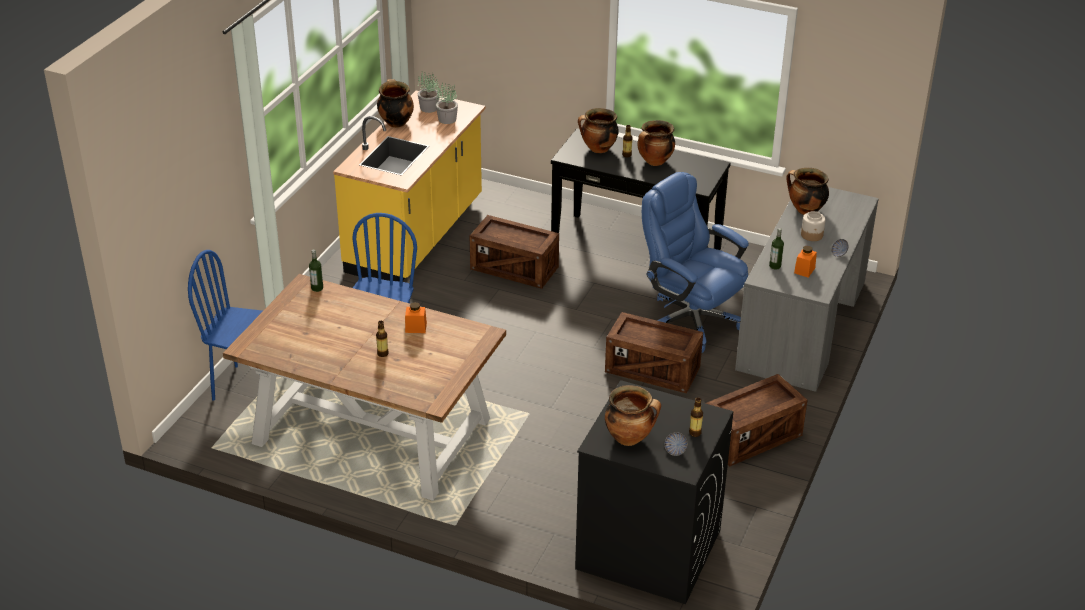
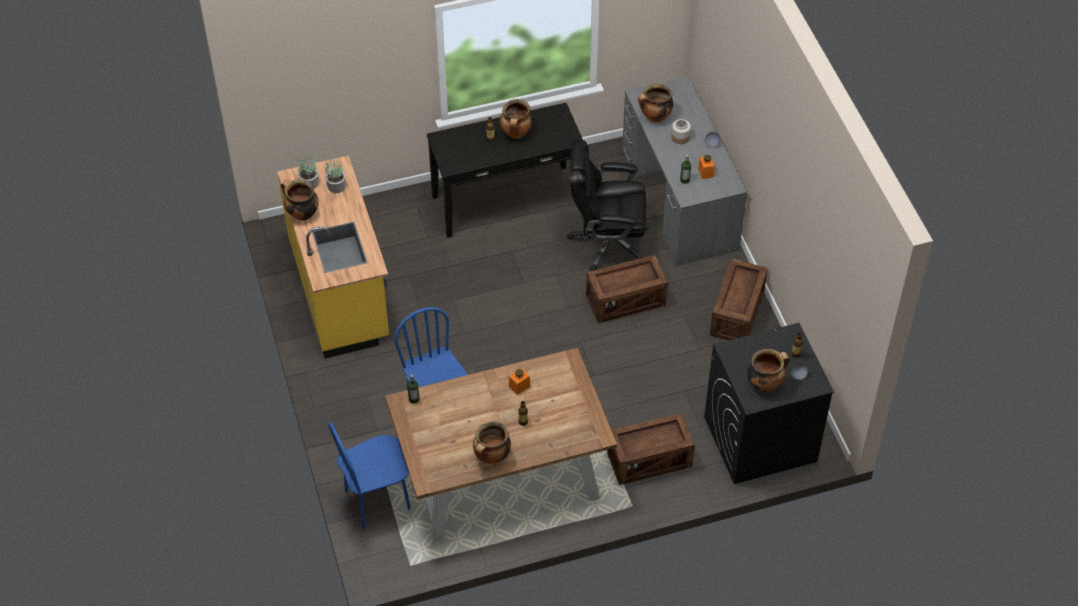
camera: 40 degrees left, 15 degrees up
crate [470,215,559,289] -> crate moved to [607,413,695,485]
cooking pot [578,108,619,153] -> cooking pot moved to [473,422,511,464]
blue office chair [642,172,749,353] -> black office chair [567,139,649,271]

